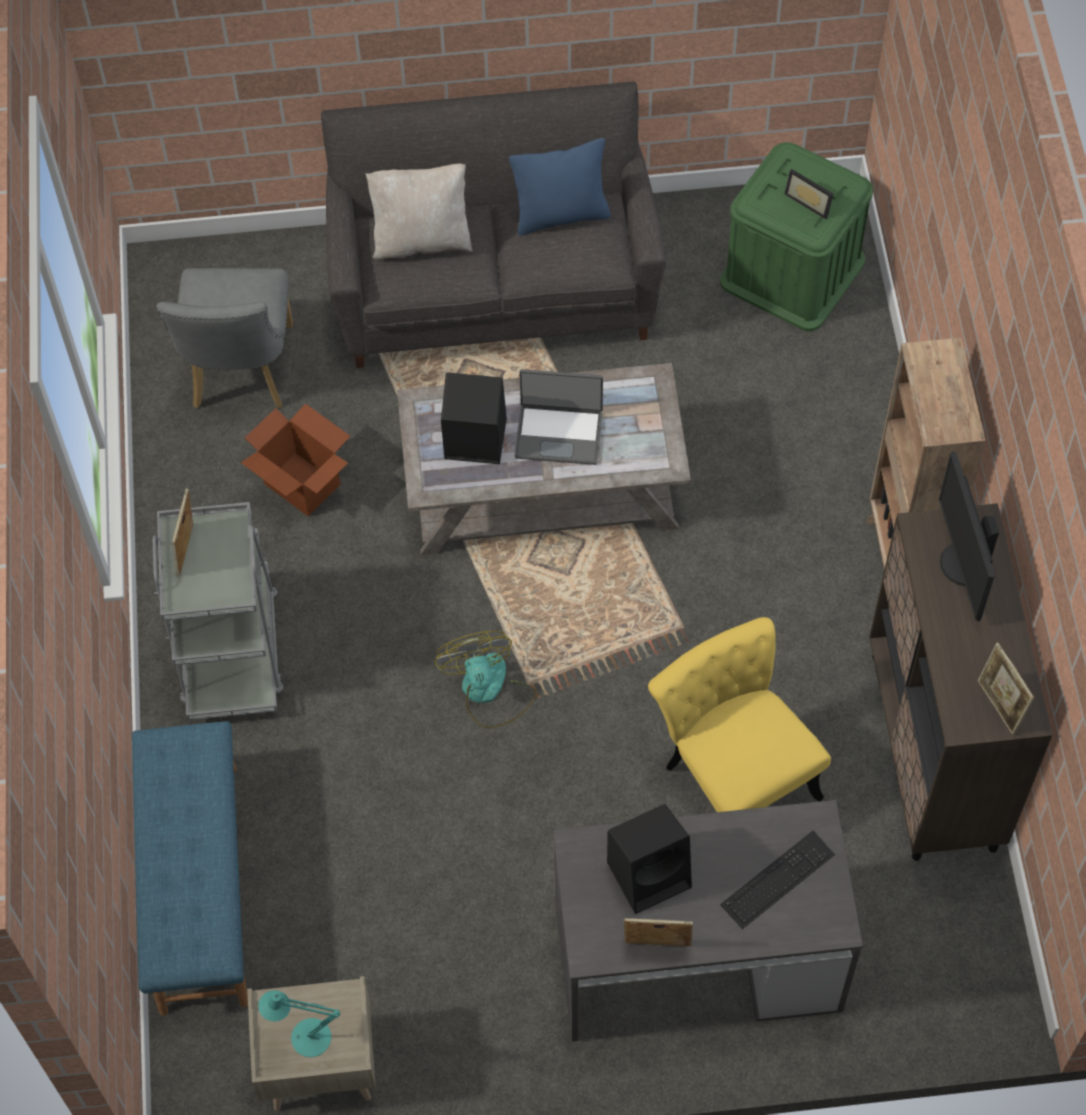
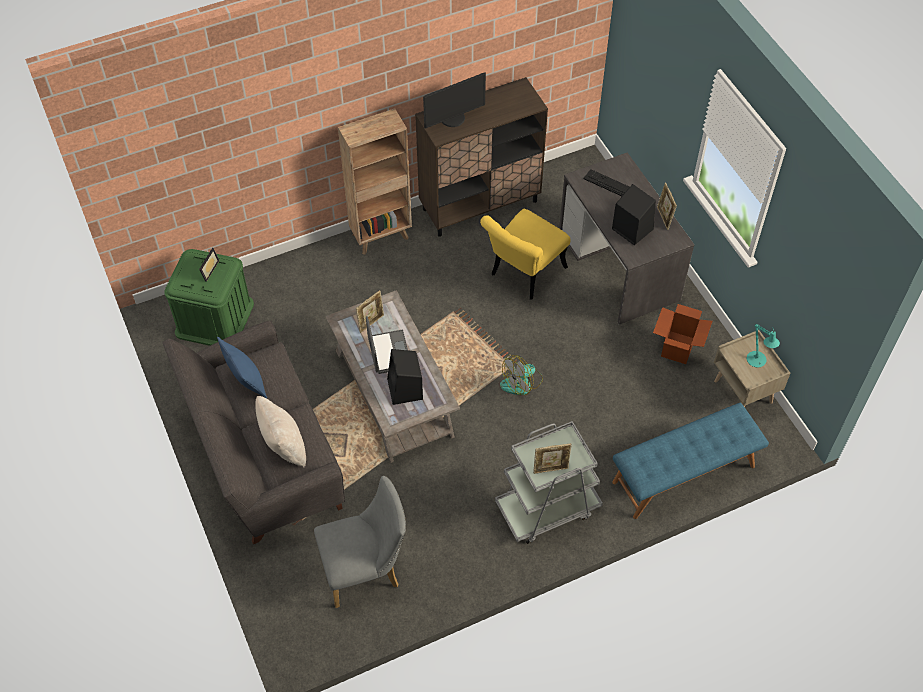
camera: 110 degrees left, 5 degrees down
cardboard box [241,404,350,516] -> cardboard box moved to [653,304,713,364]
picture frame [978,643,1034,735] -> picture frame moved to [356,290,384,333]

